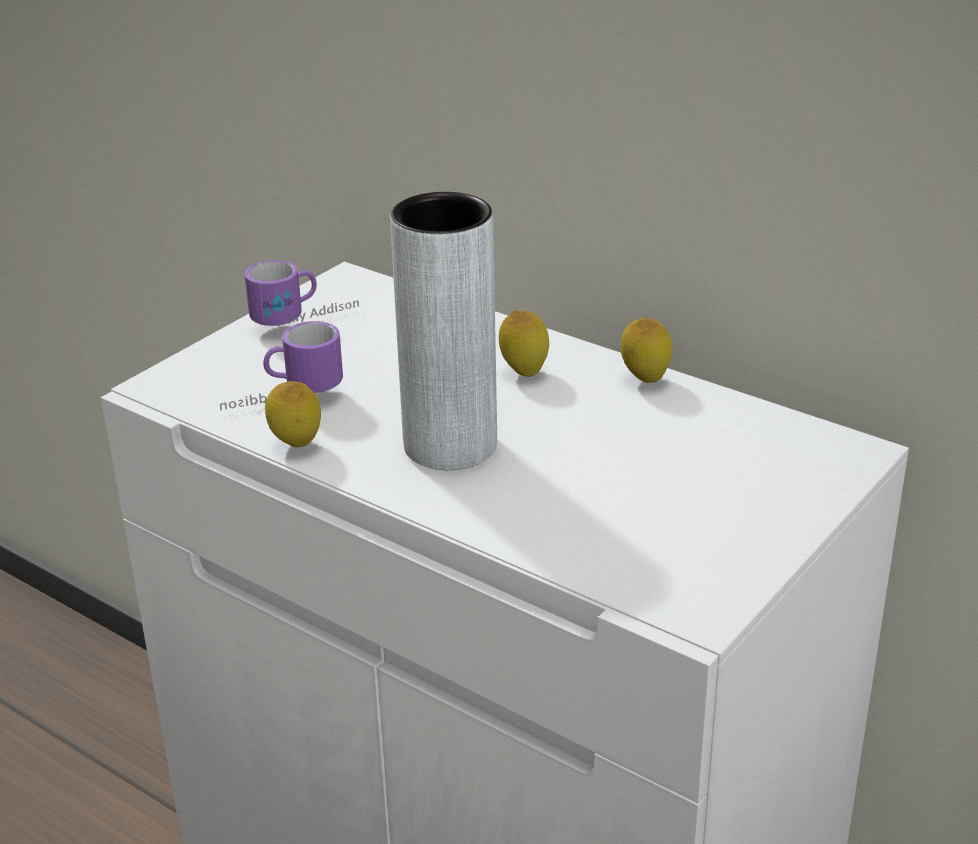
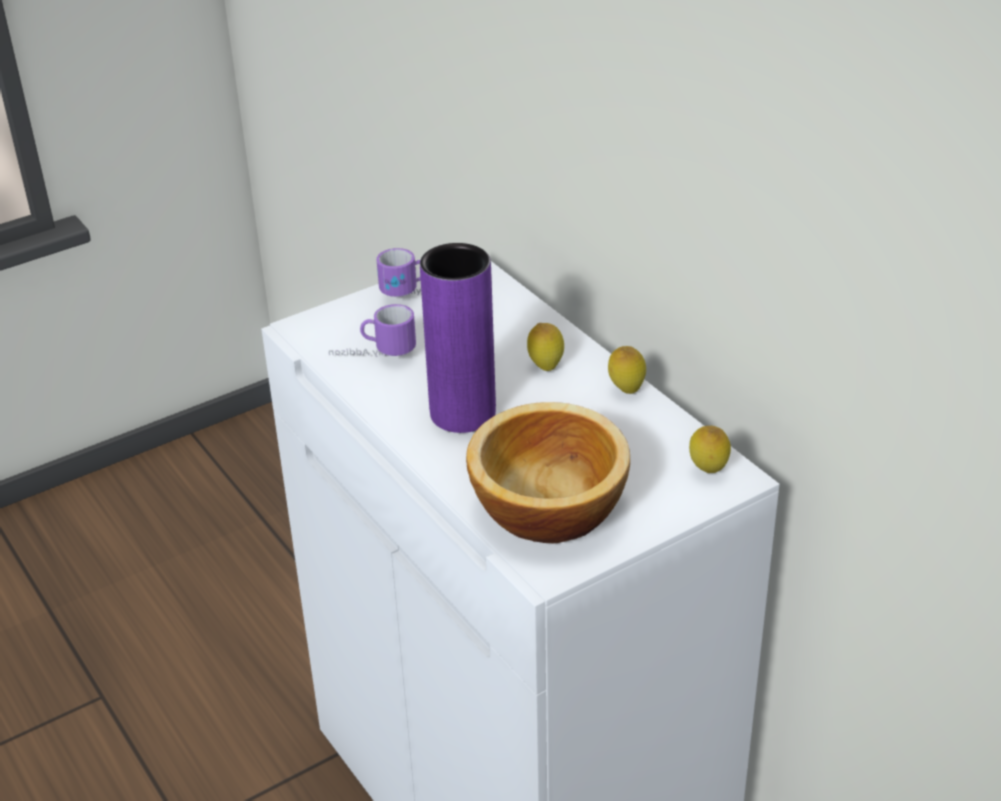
camera: 20 degrees right, 5 degrees up
lemon [265,381,321,447] -> lemon moved to [689,426,731,473]
grey vase [390,192,497,470] -> purple vase [420,243,496,433]
none -> bowl [466,402,630,543]

